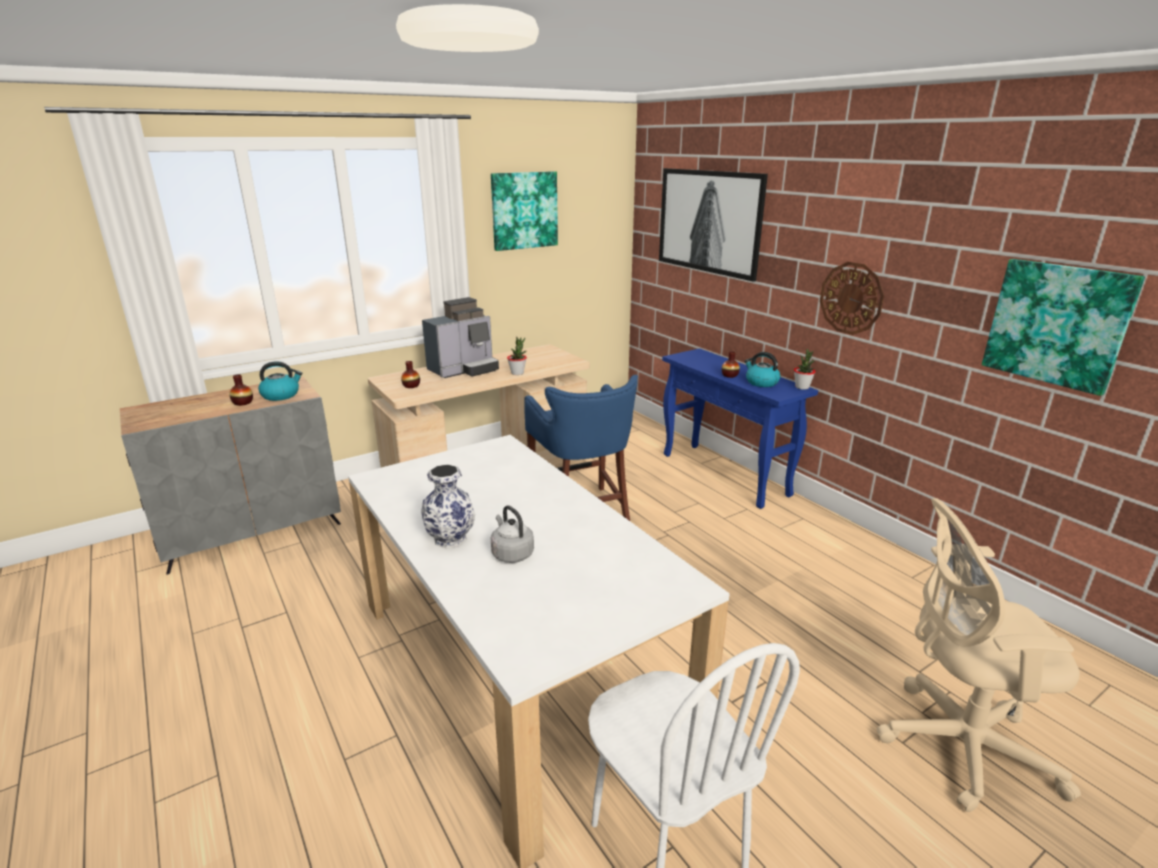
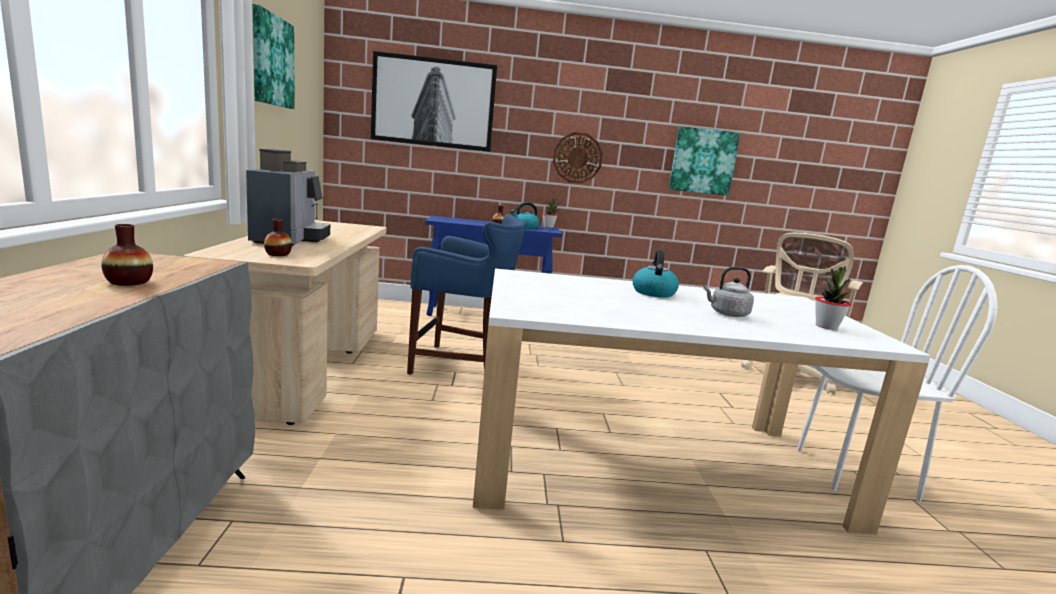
camera: 60 degrees left, 10 degrees down
kettle [258,361,303,401] -> kettle moved to [632,250,679,298]
vase [421,464,475,549] -> none
potted plant [507,337,527,375] -> potted plant moved to [815,266,851,330]

